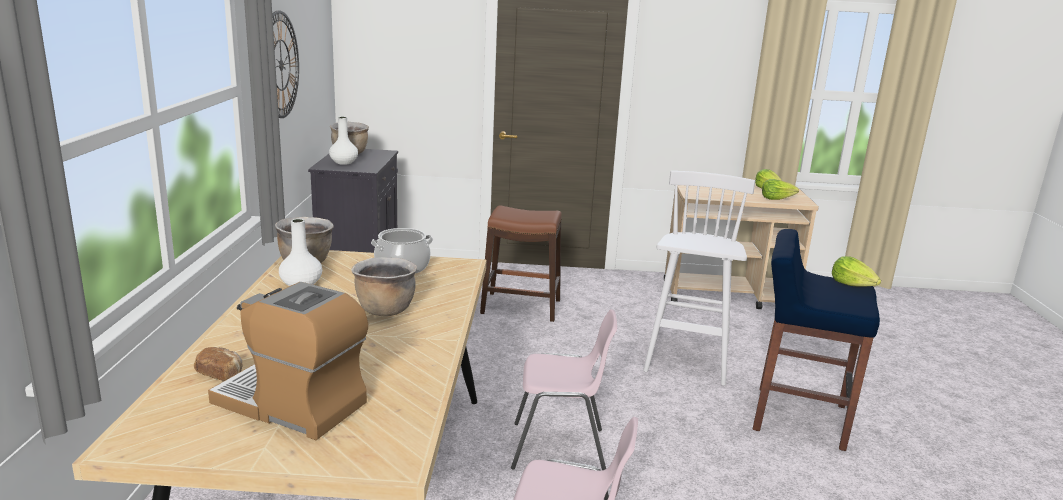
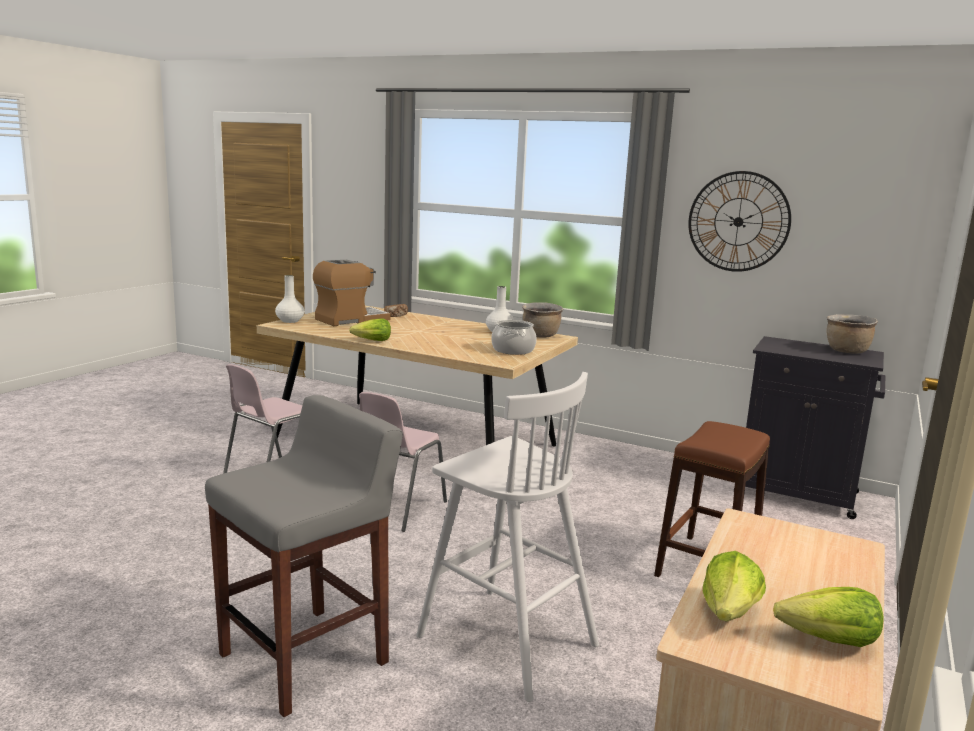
camera: 115 degrees right, 5 degrees down
white vase [329,117,358,165] -> white vase moved to [275,275,304,323]
brown cooking pot [352,257,417,316] -> none
blue stool [753,229,880,451] -> grey stool [205,395,403,717]
lettuce [832,256,881,287] -> lettuce moved to [349,319,391,341]

